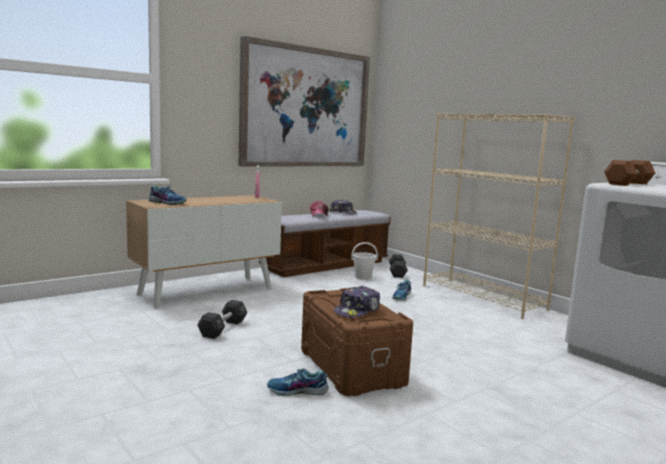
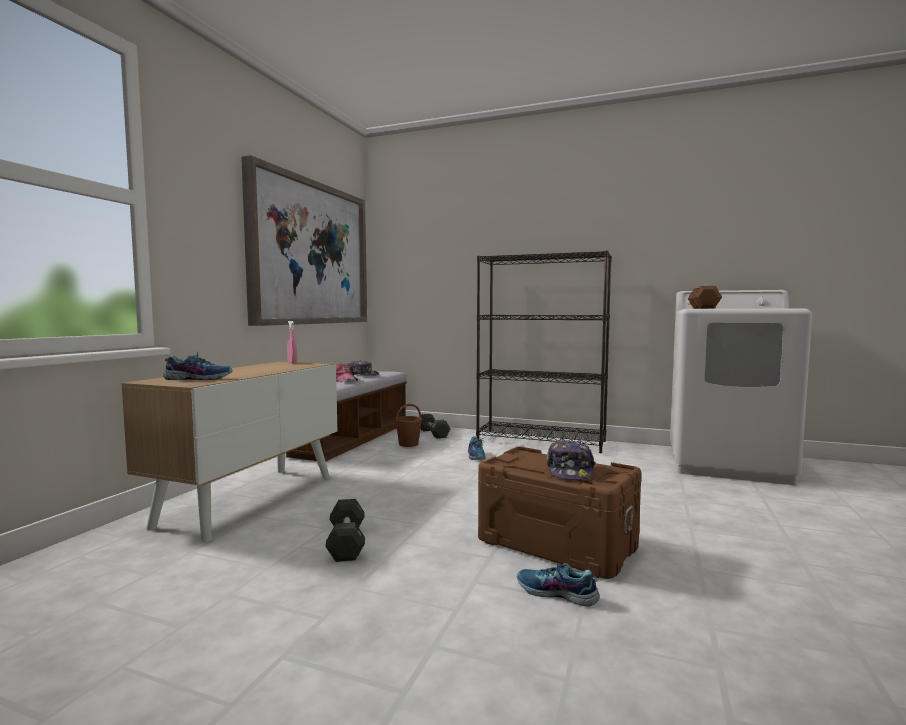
camera: 30 degrees left, 5 degrees down
shoe [267,368,328,396] -> shoe turned 60 degrees clockwise [517,563,599,607]
white bucket [351,242,378,279] -> brown bucket [395,404,422,447]
beige bookcase [423,113,575,319] -> black bookcase [476,250,612,453]

